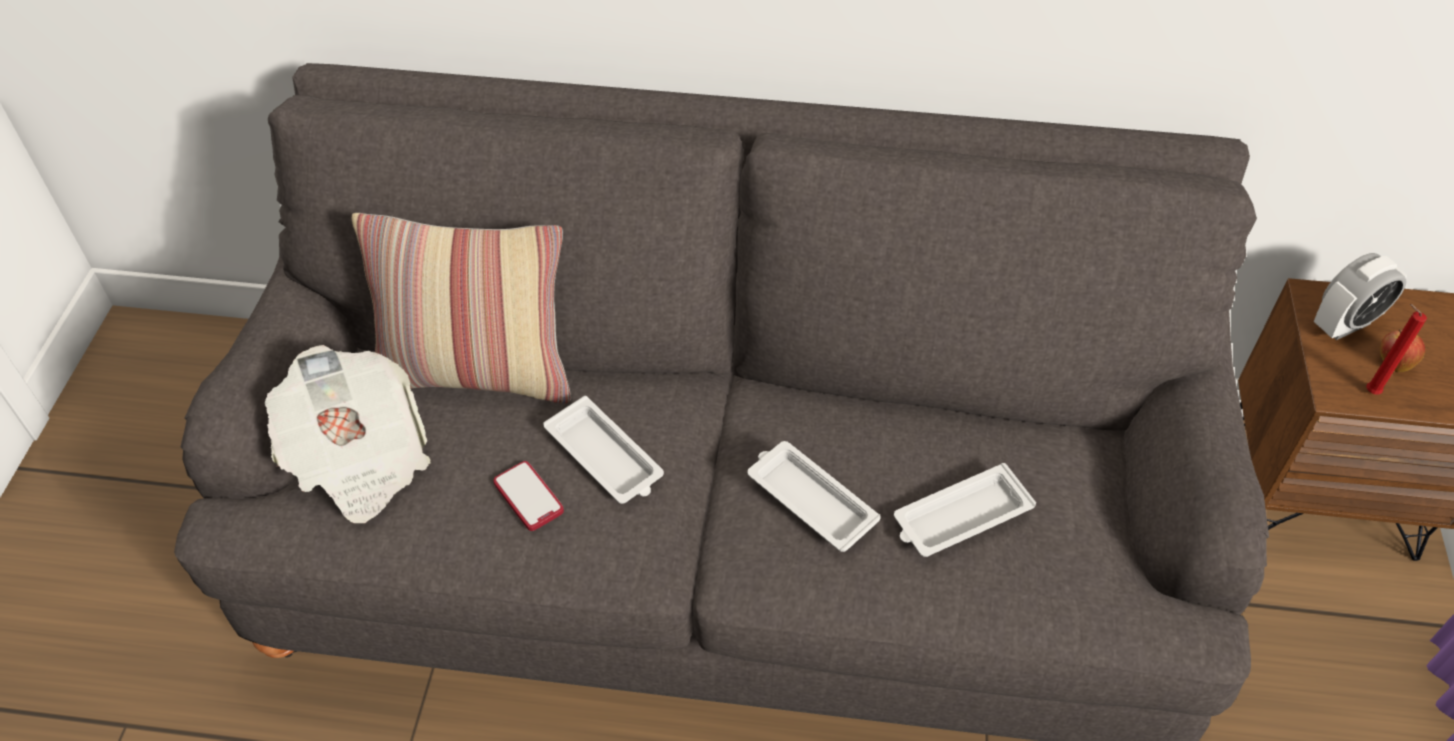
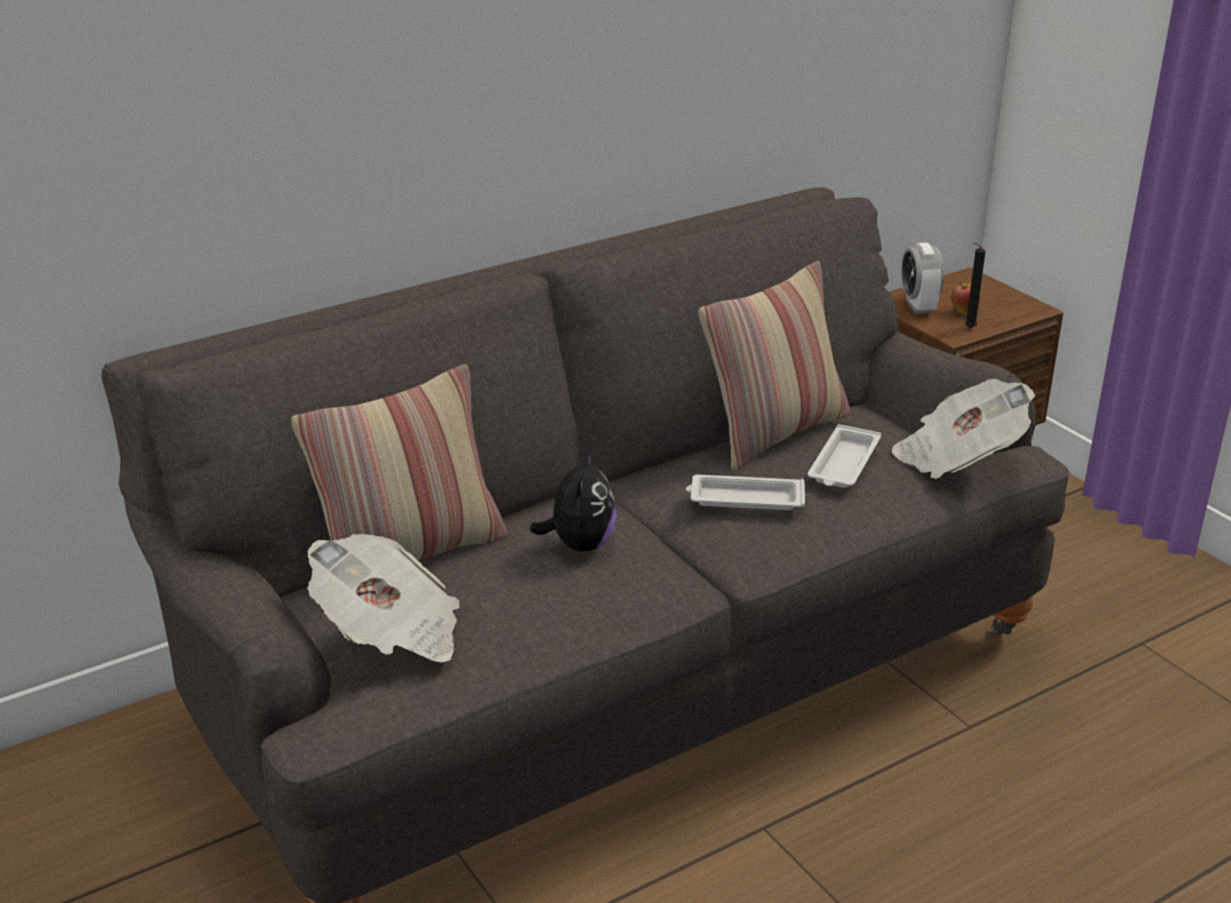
camera: 40 degrees left, 20 degrees down
phone [493,461,564,531] -> none
white tray [543,396,664,504] -> plush toy [530,449,617,551]
alarm clock [1314,253,1407,340] -> alarm clock turned 150 degrees clockwise [901,243,944,314]
red candle [1366,304,1427,395] -> black candle [965,243,986,328]
none -> pillow [699,261,850,470]
none -> newspaper [892,379,1035,479]

